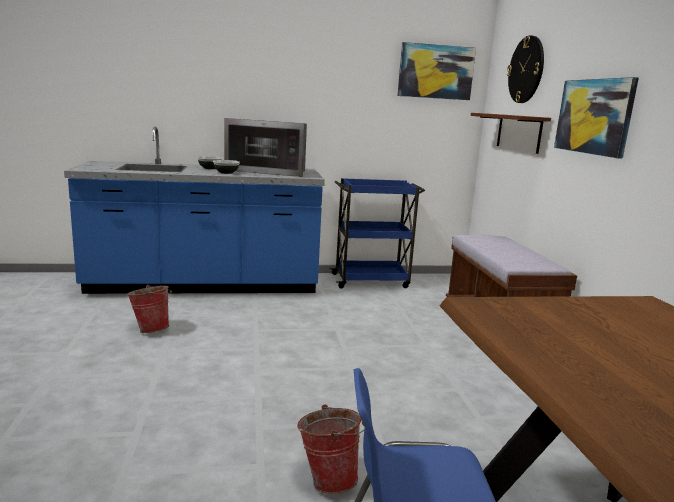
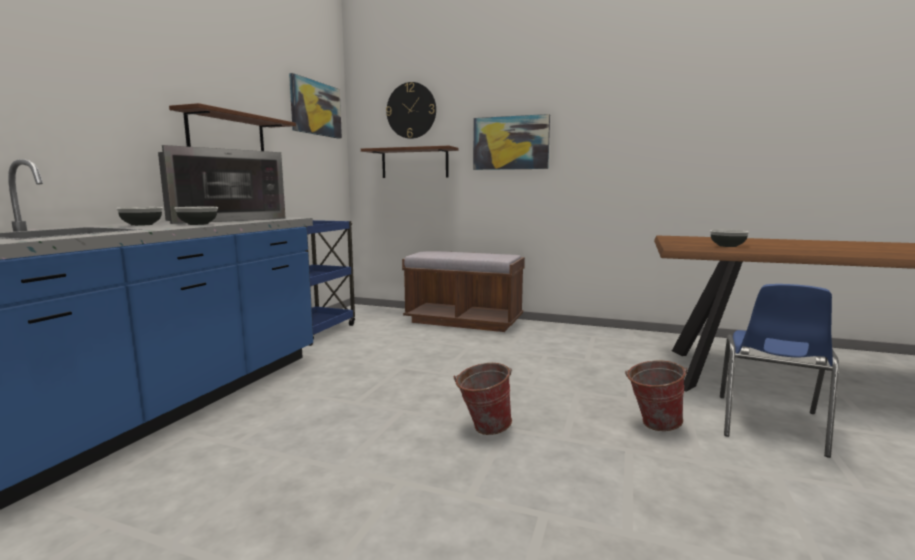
camera: 60 degrees left, 5 degrees down
bucket [127,285,172,333] -> bucket moved to [454,363,512,435]
none -> brown shelf [169,103,296,151]
none -> bowl [710,230,749,247]

